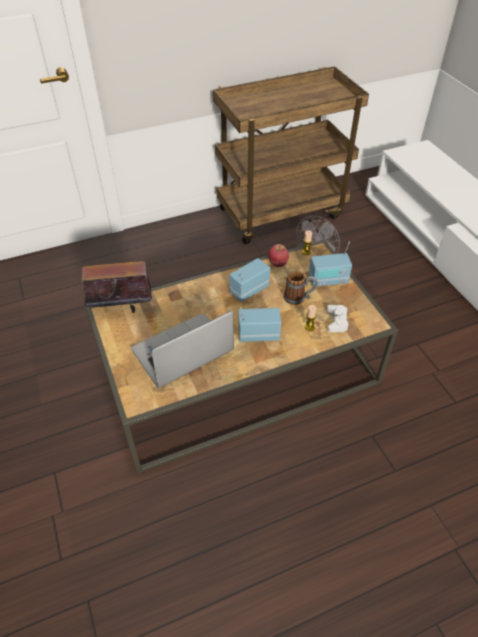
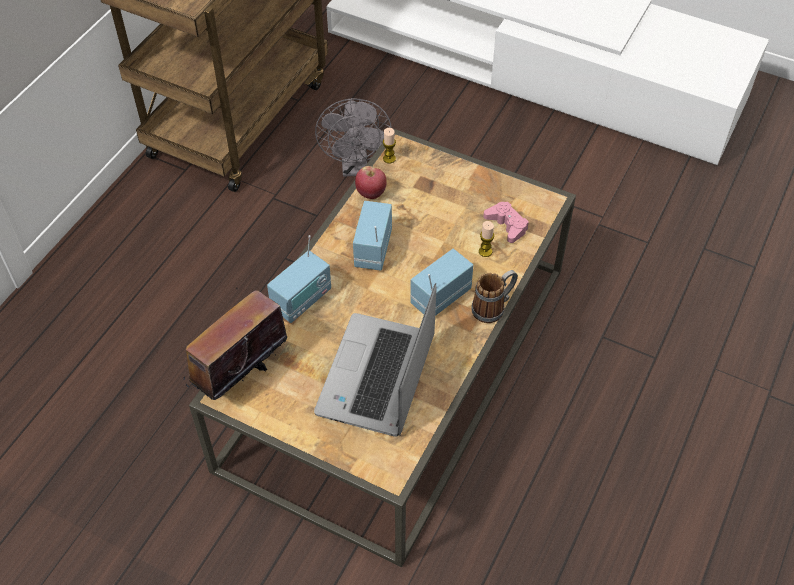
camera: 40 degrees left, 5 degrees up
mug [284,271,317,305] -> mug moved to [471,270,518,323]
radio [309,241,352,287] -> radio moved to [267,235,331,323]
white game controller [327,305,349,332] -> pink game controller [483,202,529,243]

